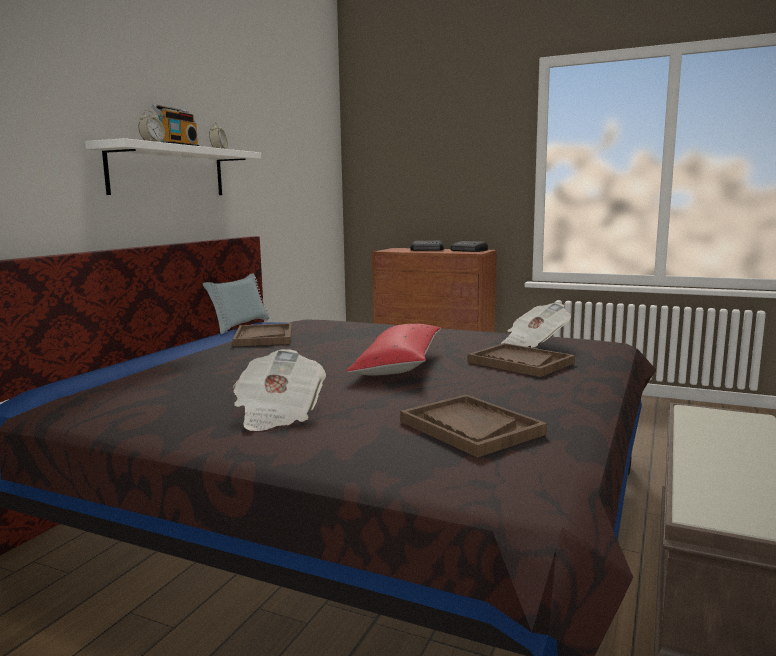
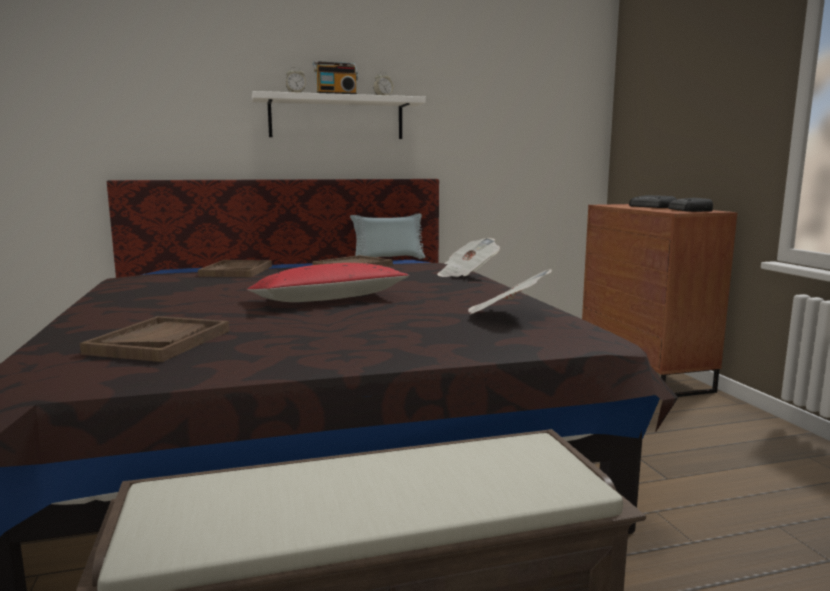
camera: 50 degrees right, 0 degrees up
newspaper [233,349,326,431] -> newspaper moved to [437,238,500,277]
brown tray [468,343,575,377] -> brown tray moved to [198,260,272,277]

